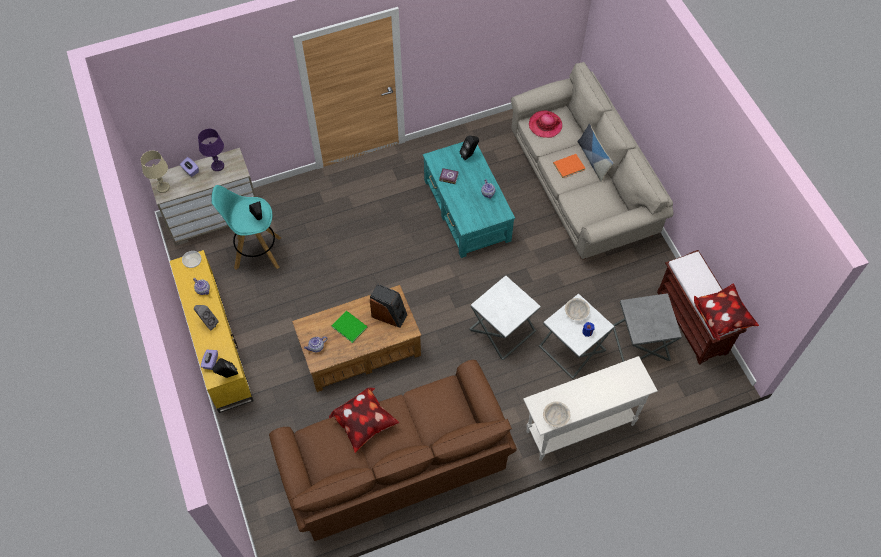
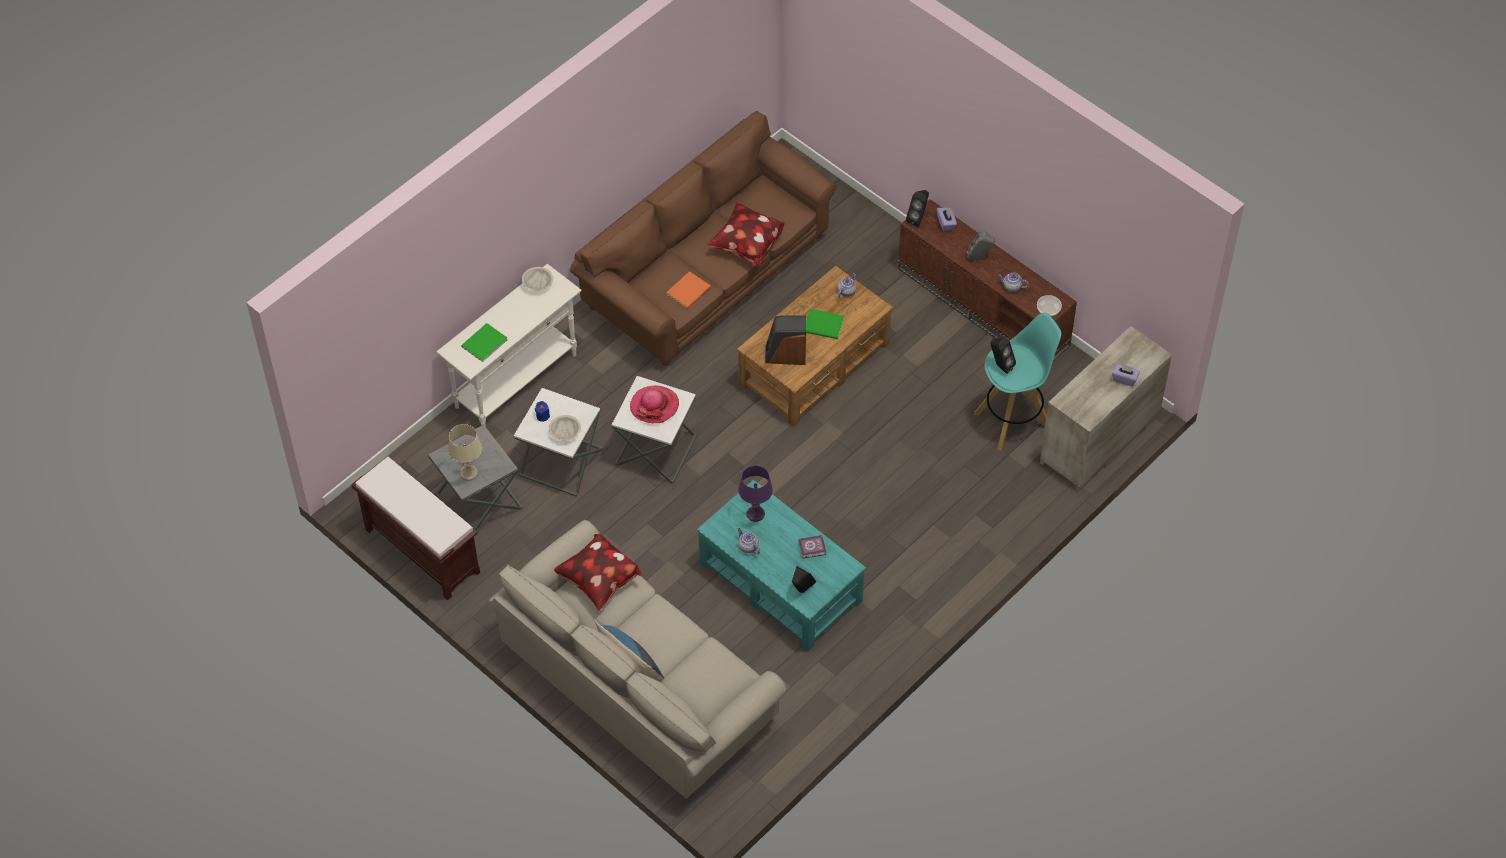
camera: 155 degrees right, 5 degrees down
beige table lamp [141,151,170,193] -> beige table lamp moved to [448,424,482,481]
yellow tv stand [170,250,254,413] -> brown tv stand [898,199,1077,361]
purple table lamp [198,129,224,171] -> purple table lamp moved to [738,466,773,522]
hat [529,110,562,138] -> hat moved to [630,386,679,423]
orange book [553,154,585,178] -> orange book moved to [666,271,711,309]
pillow [694,283,759,340] -> pillow moved to [554,534,642,611]
none -> green book [461,323,508,362]

